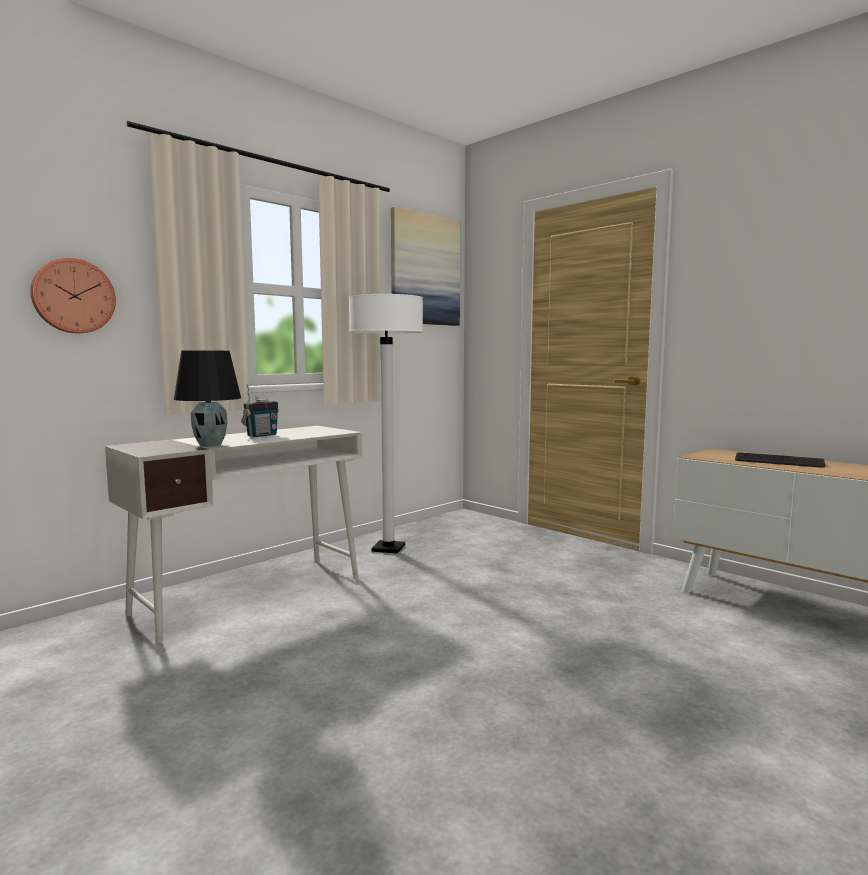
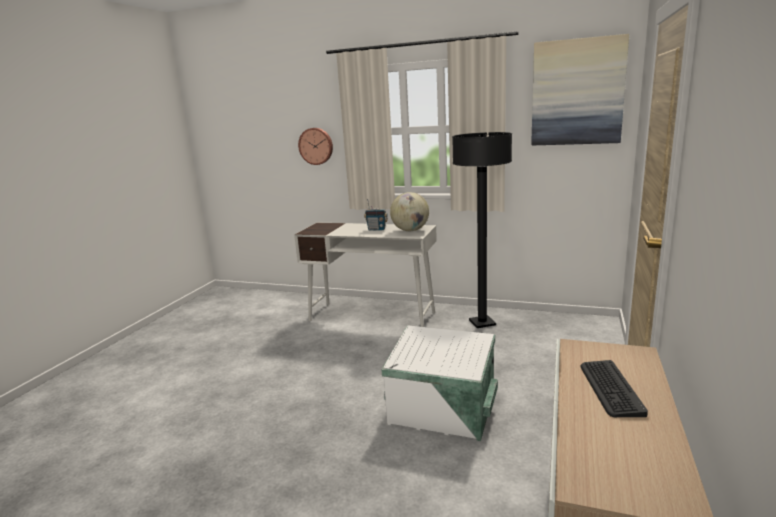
camera: 65 degrees right, 10 degrees up
black table lamp [174,351,241,447] -> none
white floor lamp [349,294,423,553] -> black floor lamp [452,132,512,328]
none -> white storage box [381,325,498,441]
none -> globe [390,192,429,231]

